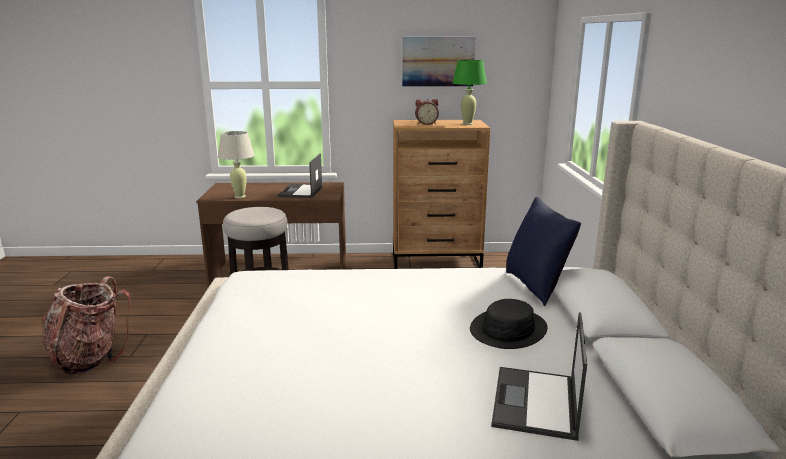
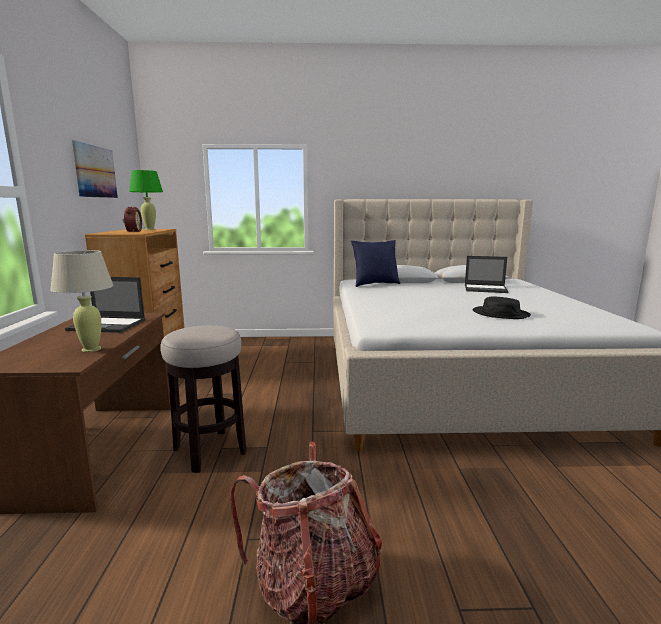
camera: 90 degrees left, 5 degrees down
black hat [470,299,548,349] -> black hat moved to [472,297,531,319]

